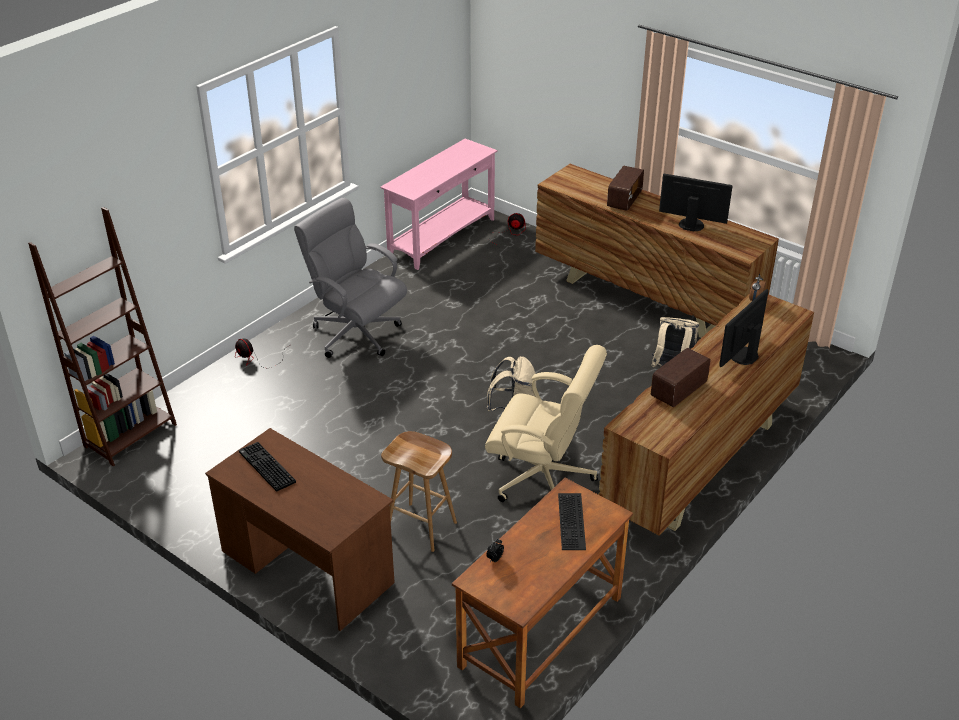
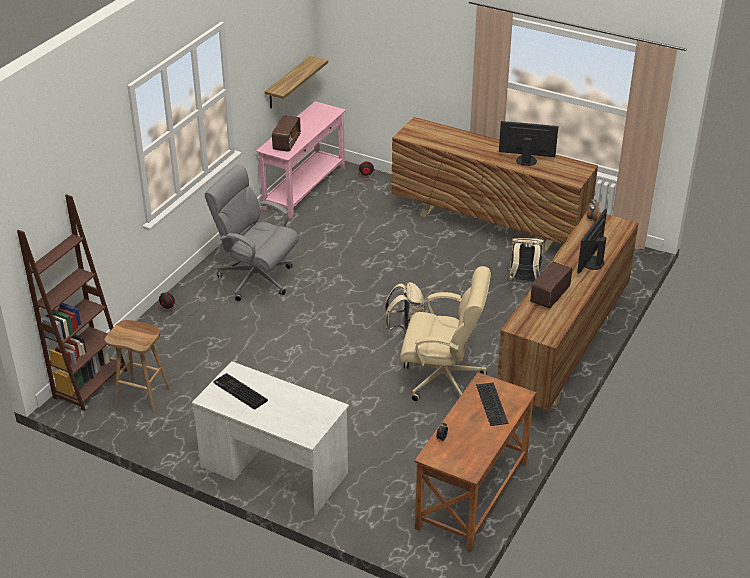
camera: 10 degrees left, 0 degrees up
brown desk [205,428,395,631] -> white desk [192,361,349,515]
brown stool [381,431,457,552] -> brown stool moved to [104,320,171,412]
radio [607,166,644,211] -> radio moved to [272,115,301,152]
none -> shelf [265,56,328,108]

